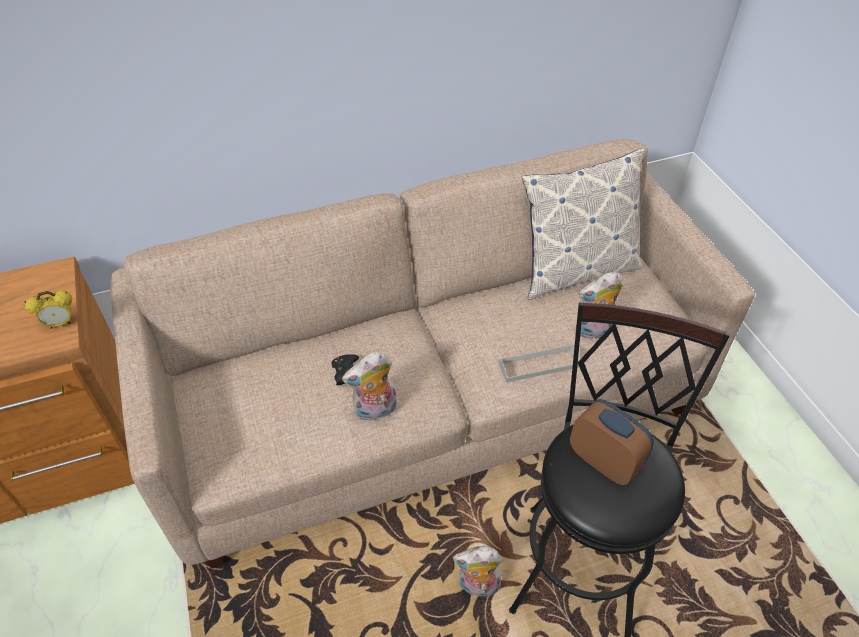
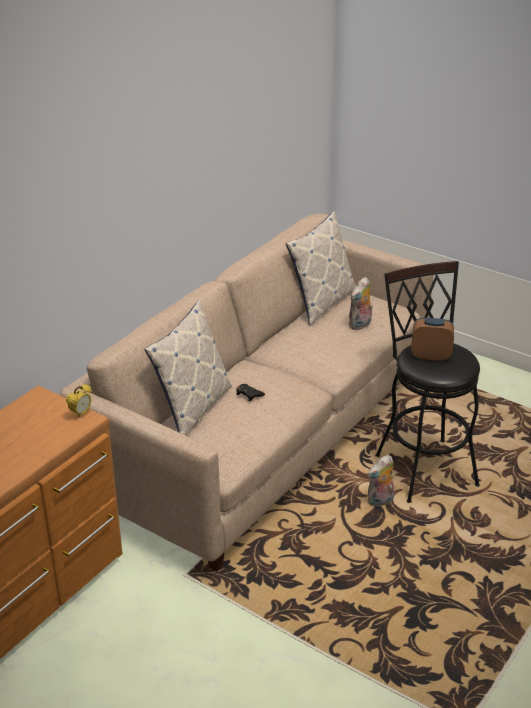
camera: 35 degrees left, 15 degrees down
plush toy [342,351,397,421] -> none
grey tray [499,345,580,383] -> none
none -> pillow [144,301,232,435]

